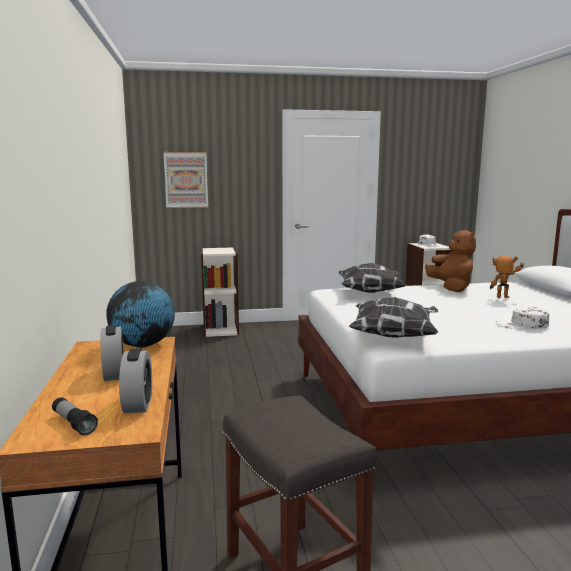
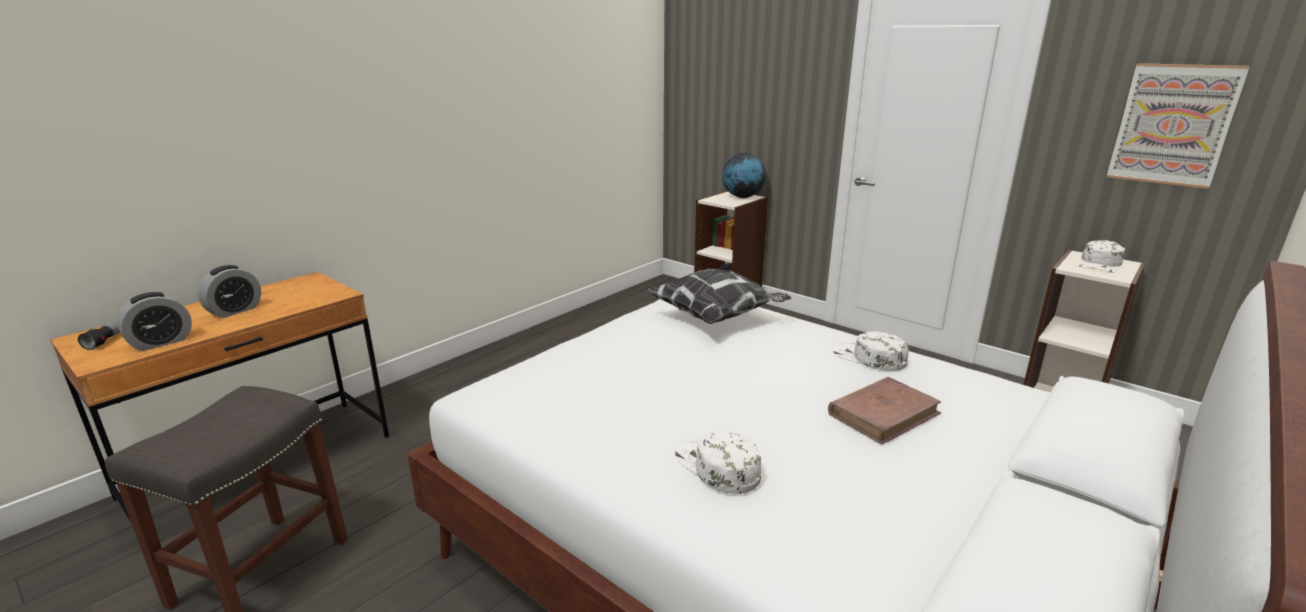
camera: 50 degrees right, 10 degrees up
globe [106,281,175,348] -> globe moved to [722,153,767,198]
picture [164,152,208,208] -> picture moved to [1106,63,1250,189]
pillow [349,297,439,338] -> none
brown plush toy [425,228,476,292] -> white cap [833,331,908,371]
toy robot [490,255,524,298] -> brown book [828,377,941,444]

